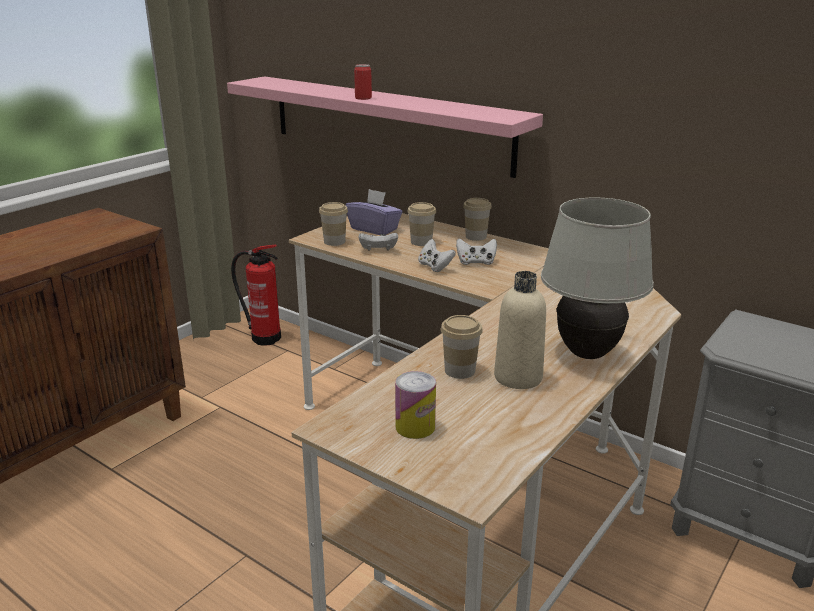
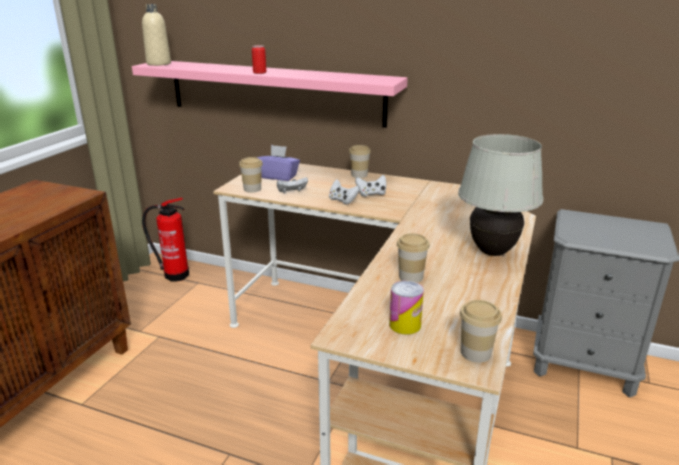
camera: 15 degrees left, 0 degrees up
cup [407,202,436,246] -> cup moved to [460,300,502,363]
beige bottle [494,271,546,389] -> beige bottle moved to [142,4,171,66]

